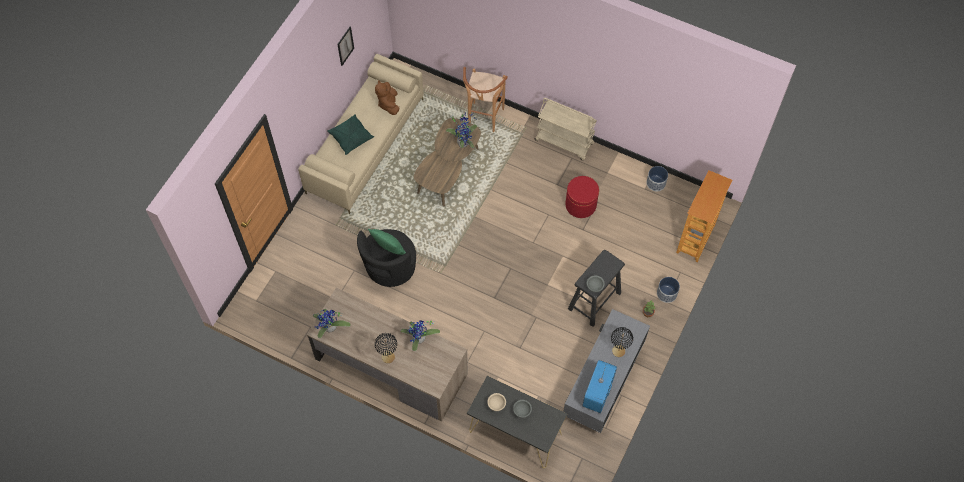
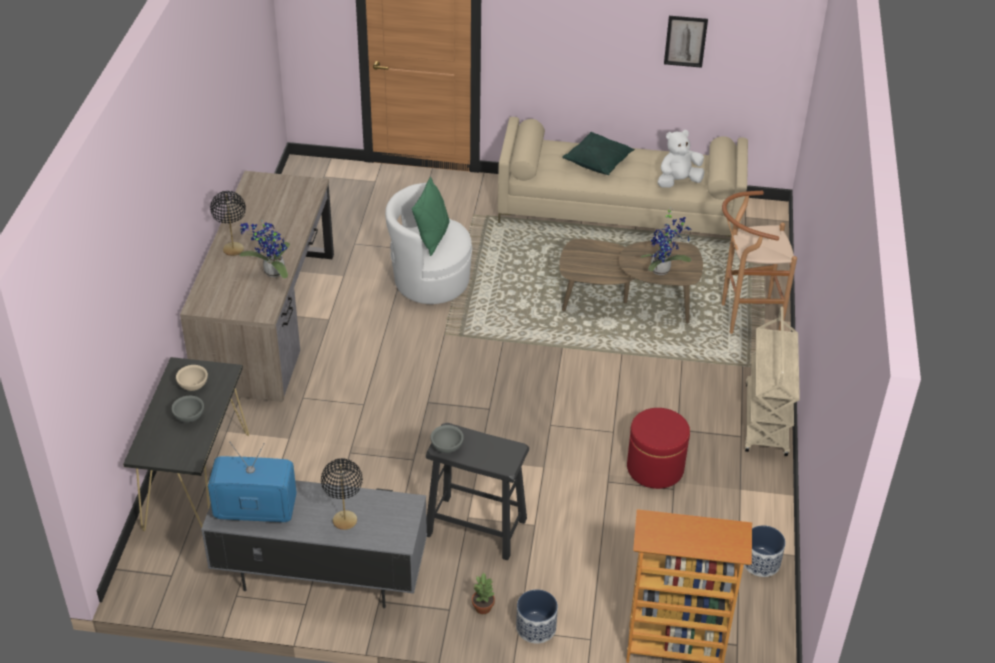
camera: 70 degrees right, 20 degrees down
potted plant [313,309,351,338] -> none
black armchair [357,229,416,287] -> white armchair [385,183,472,304]
brown plush toy [375,80,400,115] -> white plush toy [658,130,704,188]

